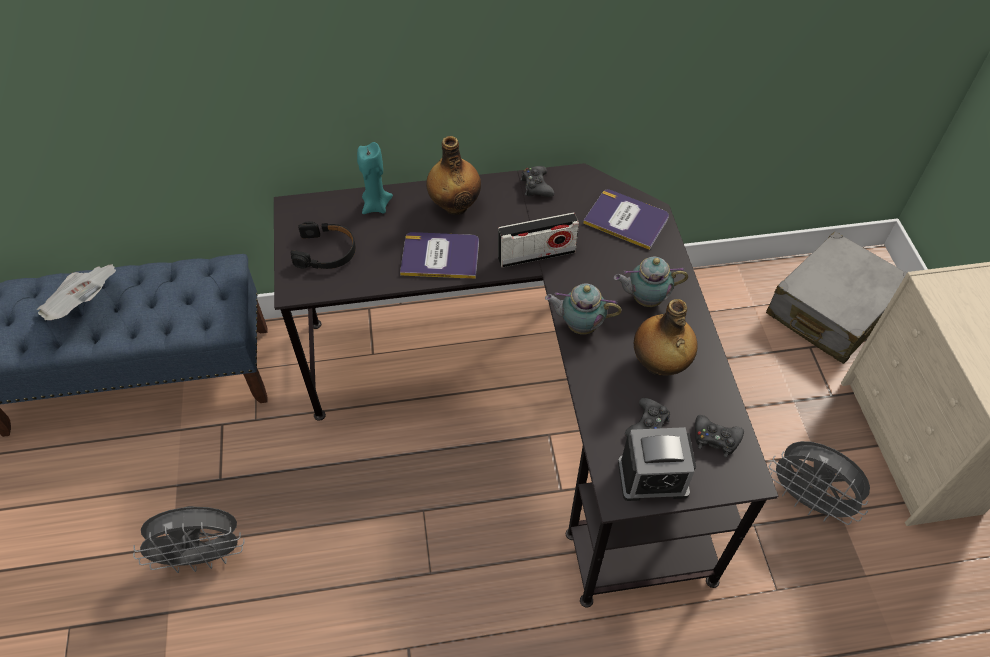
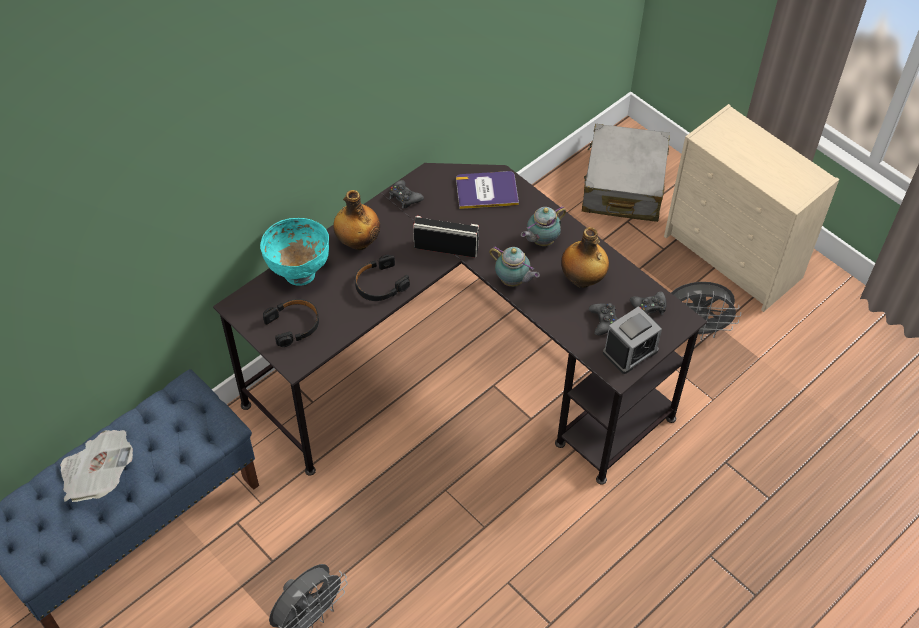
camera: 35 degrees left, 0 degrees up
turquoise candle [357,142,393,214] -> turquoise bowl [260,218,329,286]
book [400,232,479,279] -> black headphones [355,255,410,301]
radio [498,212,579,268] -> radio turned 120 degrees counterclockwise [413,216,479,257]
teapot [545,283,622,335] -> teapot turned 120 degrees counterclockwise [489,247,540,287]

